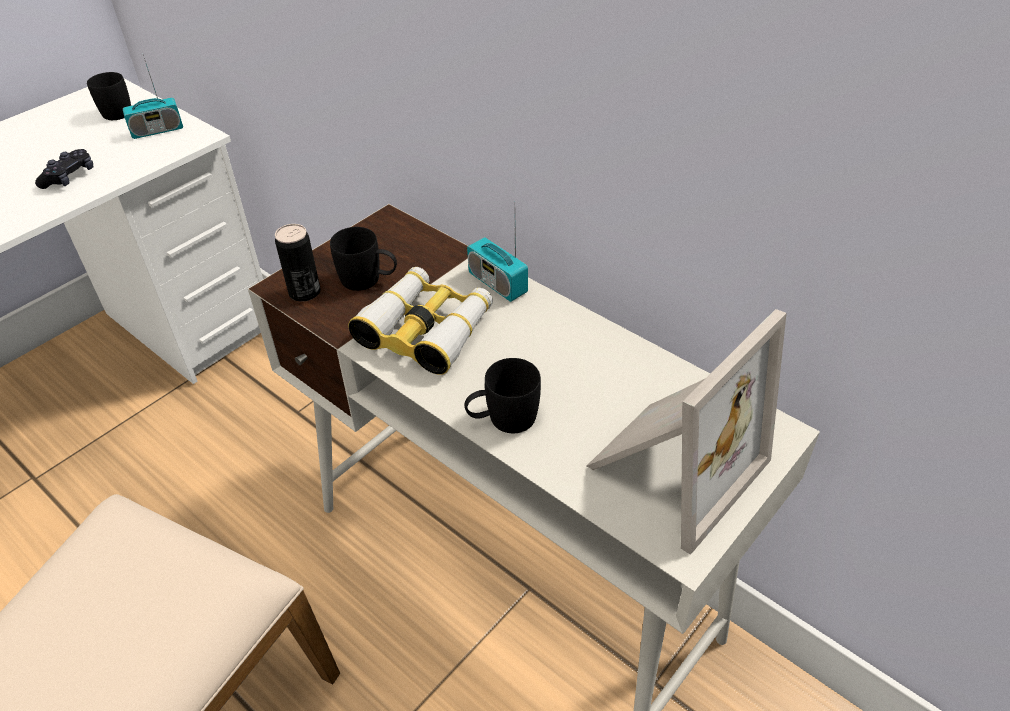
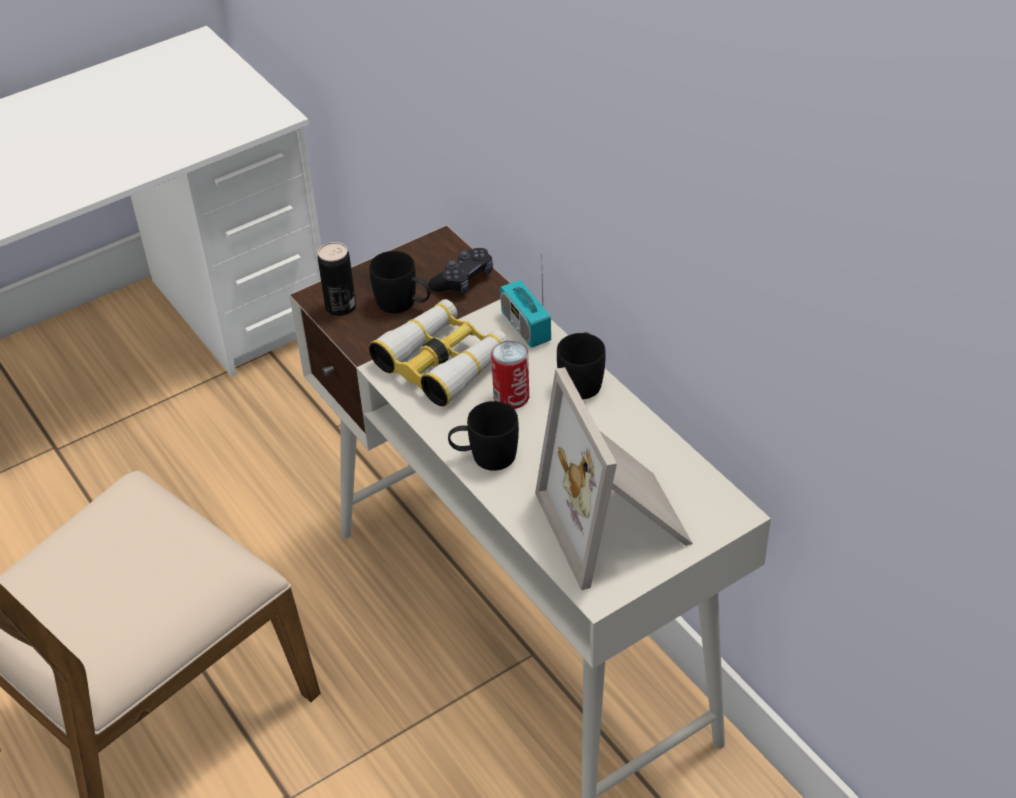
camera: 15 degrees right, 0 degrees up
black game controller [35,149,93,189] -> black game controller moved to [429,248,493,294]
black mug [87,72,131,120] -> black mug moved to [557,332,606,399]
radio [123,55,183,139] -> none
picture frame [587,309,787,555] -> picture frame turned 105 degrees clockwise [535,367,693,590]
none -> can [491,341,529,409]

